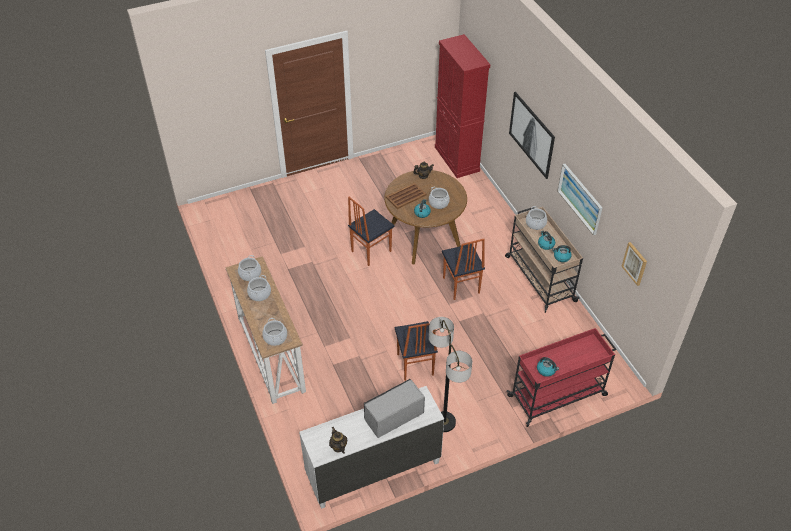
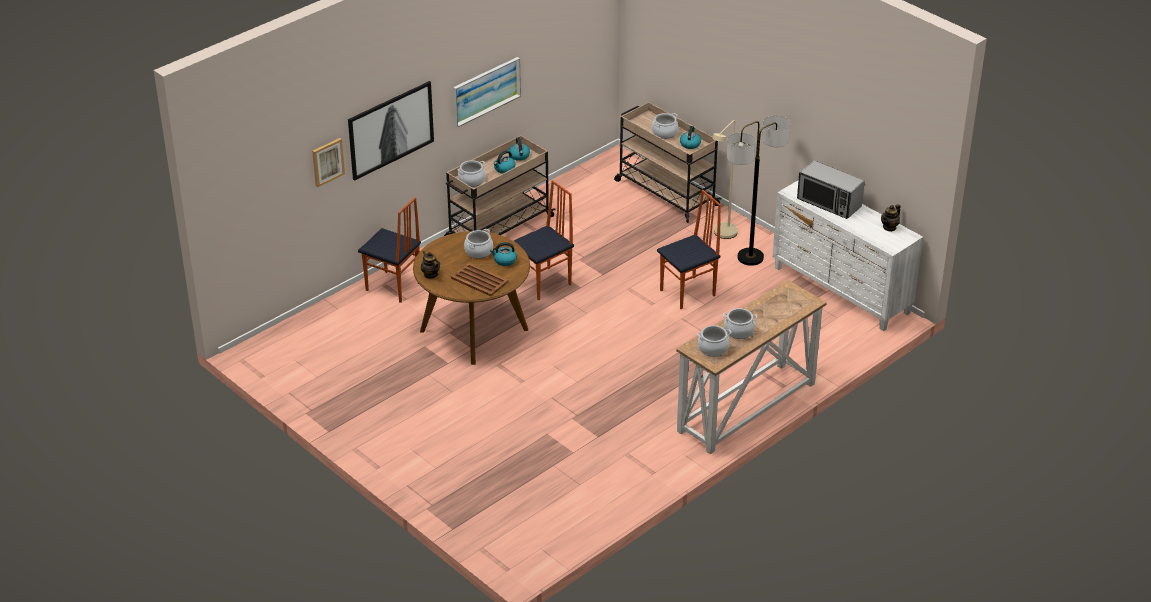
camera: 110 degrees left, 10 degrees down
cooking pot [262,318,287,346] -> cooking pot moved to [652,113,678,139]
chair [348,197,395,266] -> chair moved to [358,197,421,303]
red cabinet [435,34,490,178] -> none
red cart [507,328,616,427] -> beige cart [614,102,722,223]
picture [621,242,647,286] -> picture moved to [312,138,345,187]
none -> beige floor lamp [712,120,738,239]

